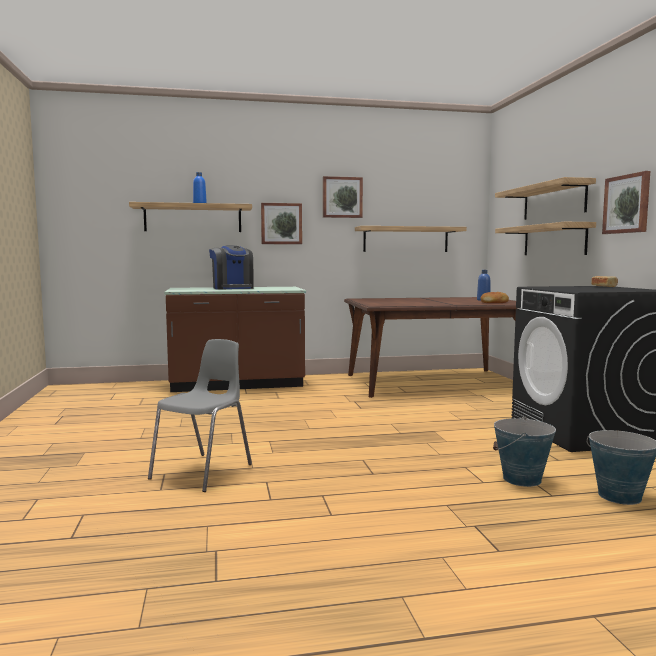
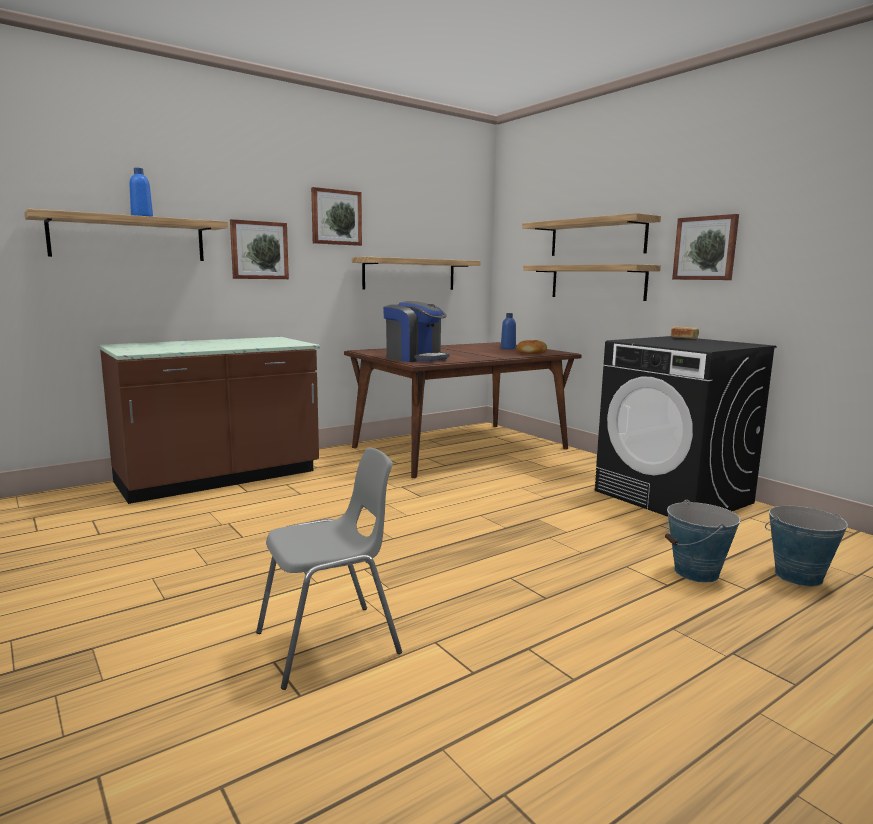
camera: 25 degrees left, 5 degrees up
grey chair [148,339,252,492] -> grey chair turned 60 degrees clockwise [256,447,402,690]
coffee machine [209,245,254,290] -> coffee machine moved to [383,301,450,362]

